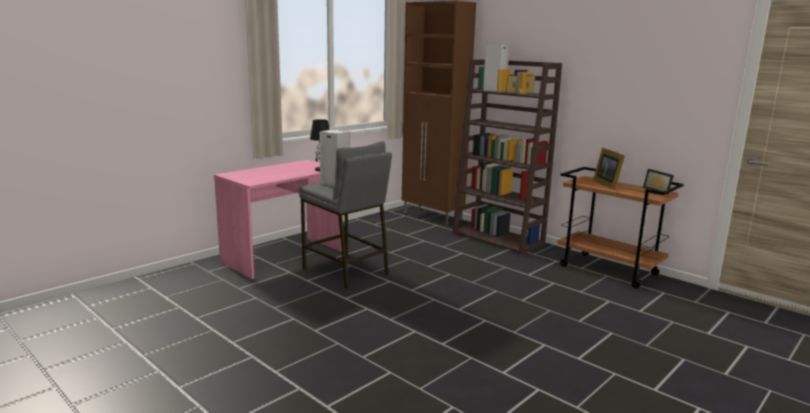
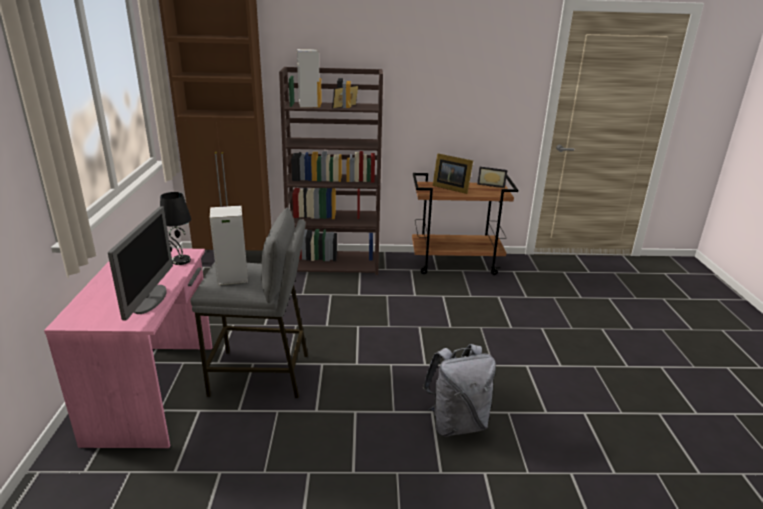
camera: 45 degrees left, 10 degrees up
none -> monitor [108,206,173,321]
none -> grey backpack [423,344,496,437]

